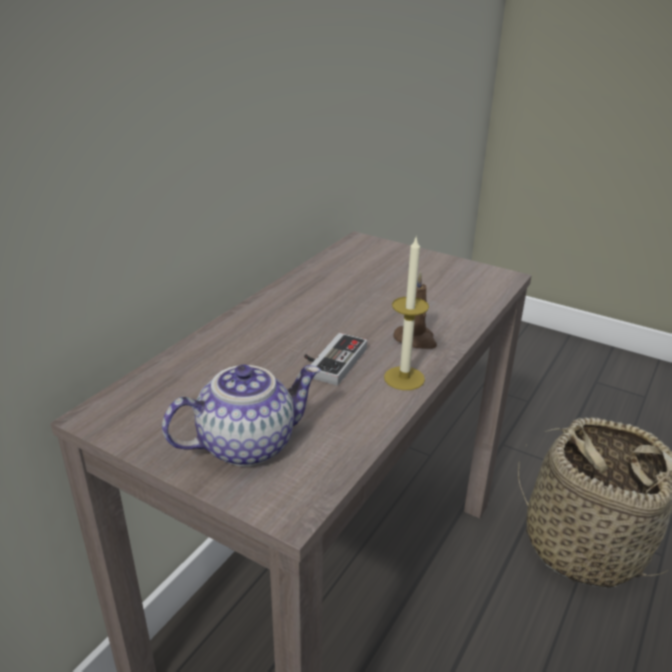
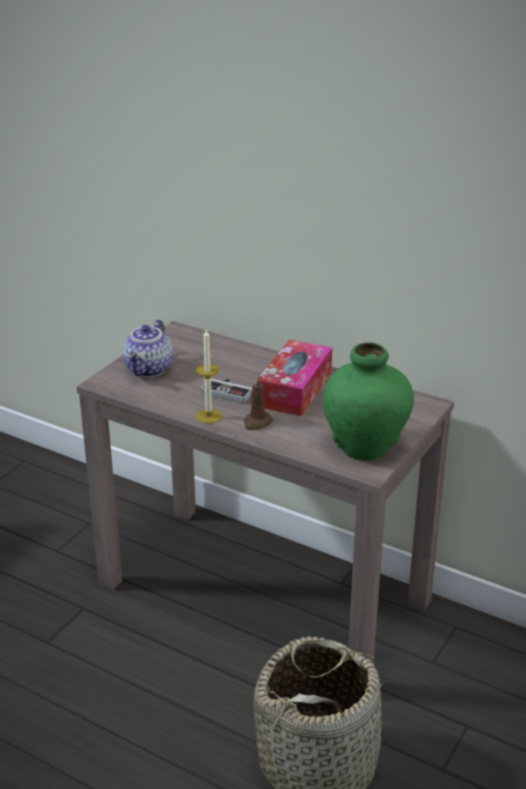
camera: 90 degrees right, 0 degrees up
teapot [162,364,321,467] -> teapot turned 45 degrees clockwise [122,319,173,377]
none -> tissue box [259,339,332,416]
none -> green vase [323,342,414,461]

